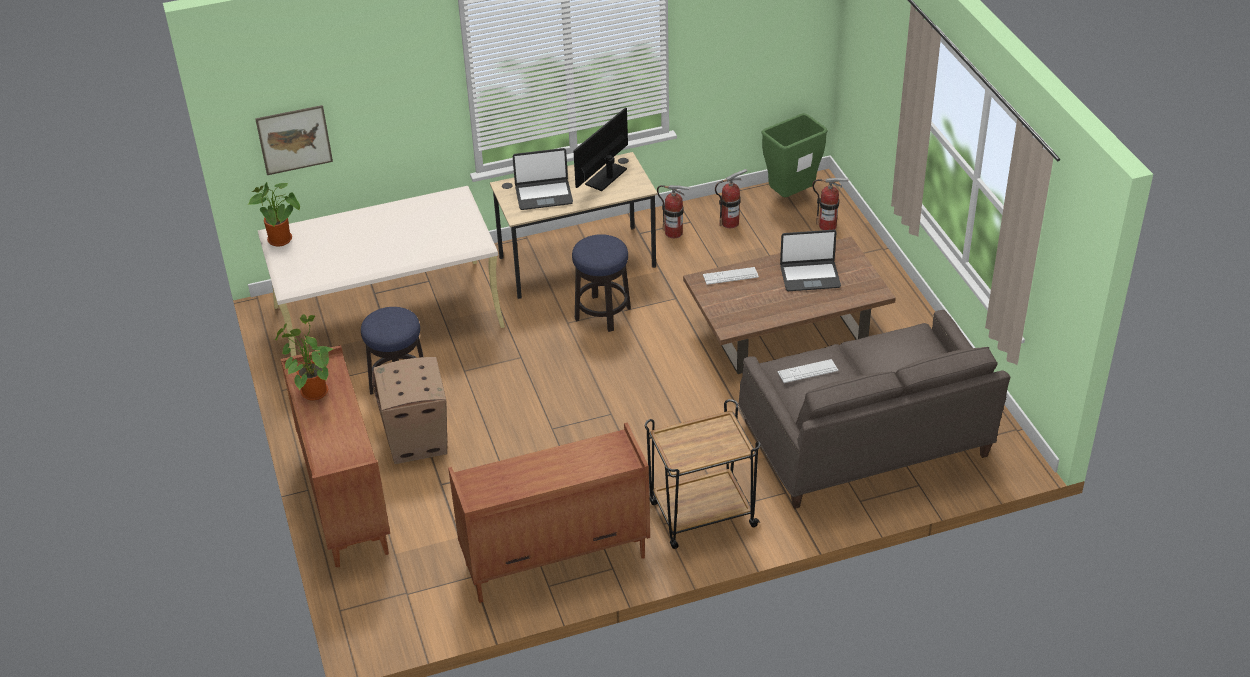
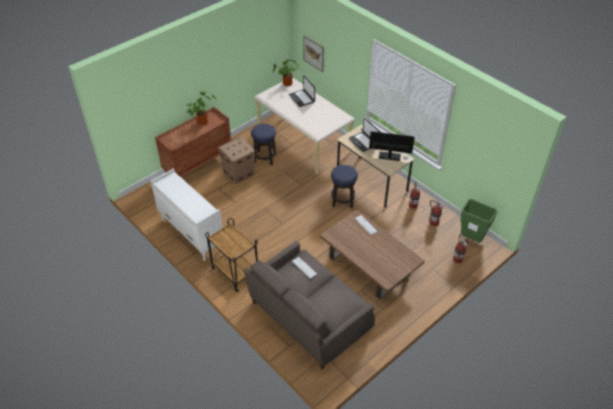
camera: 65 degrees right, 5 degrees up
brown cabinet [448,422,650,603] -> white cabinet [151,168,222,261]
laptop [780,230,841,291] -> laptop moved to [289,76,315,107]

